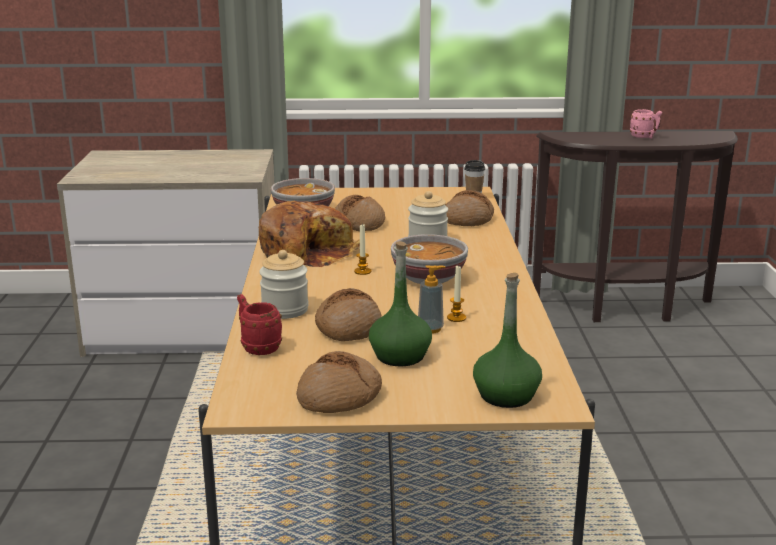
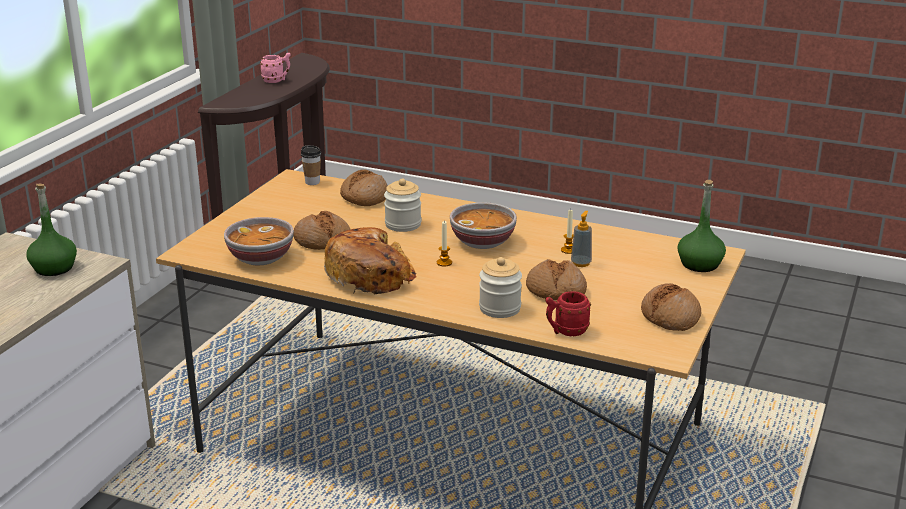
camera: 65 degrees left, 5 degrees up
green bottle [369,241,432,366] -> green bottle moved to [26,184,77,276]

